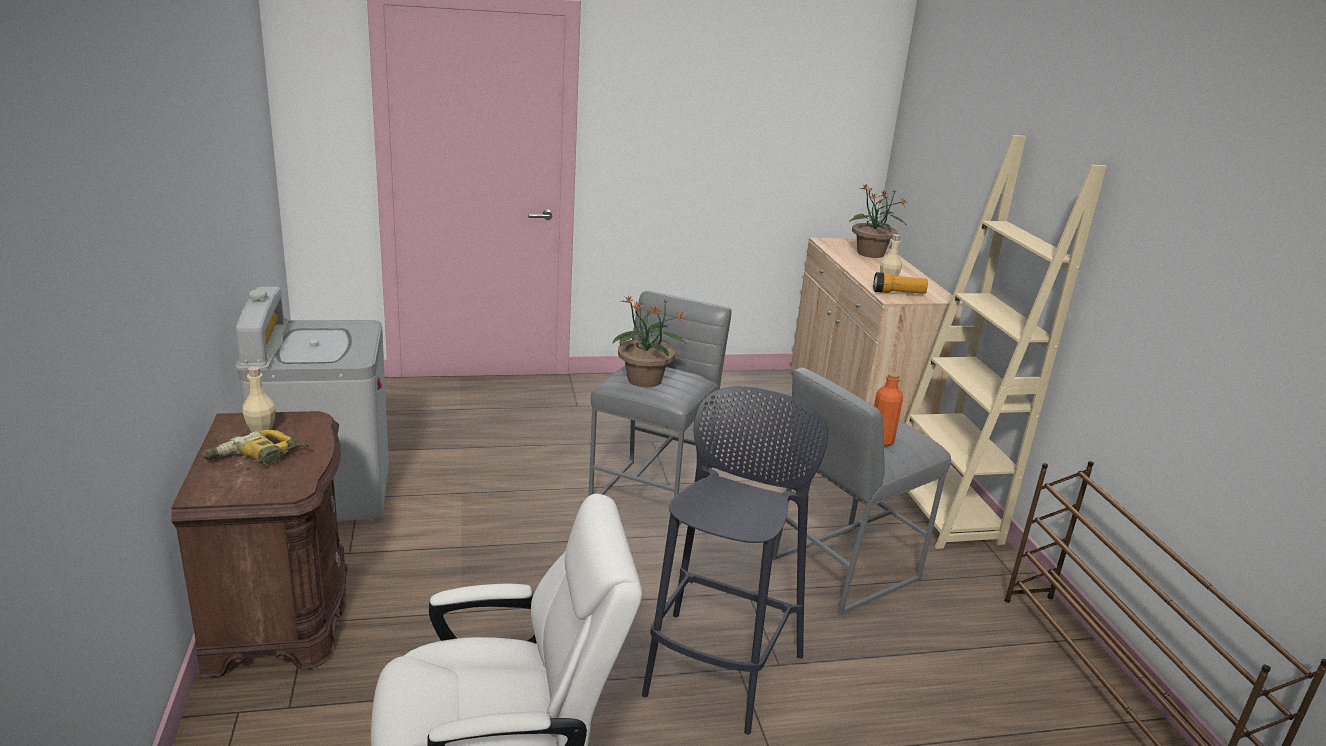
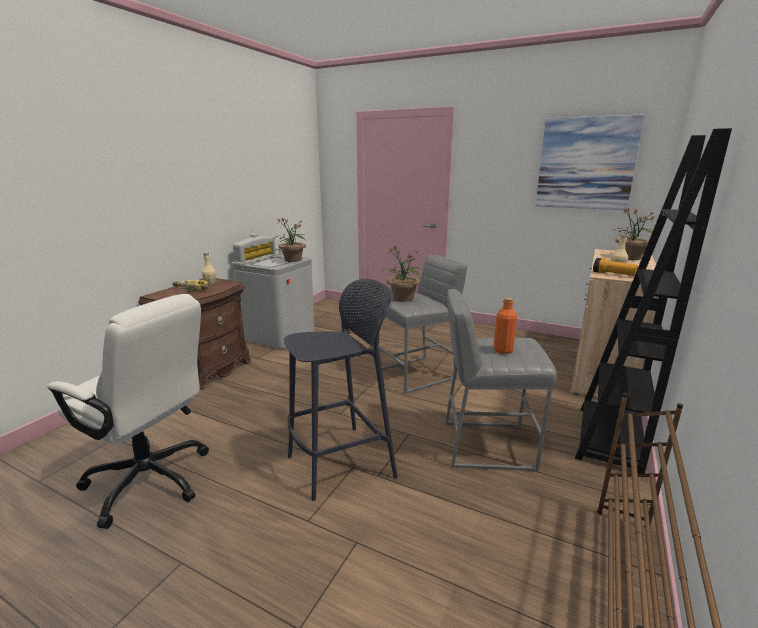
camera: 40 degrees right, 5 degrees down
beige bookcase [905,135,1107,549] -> black bookcase [575,128,732,474]
none -> potted plant [274,218,306,262]
none -> picture [536,114,645,210]

